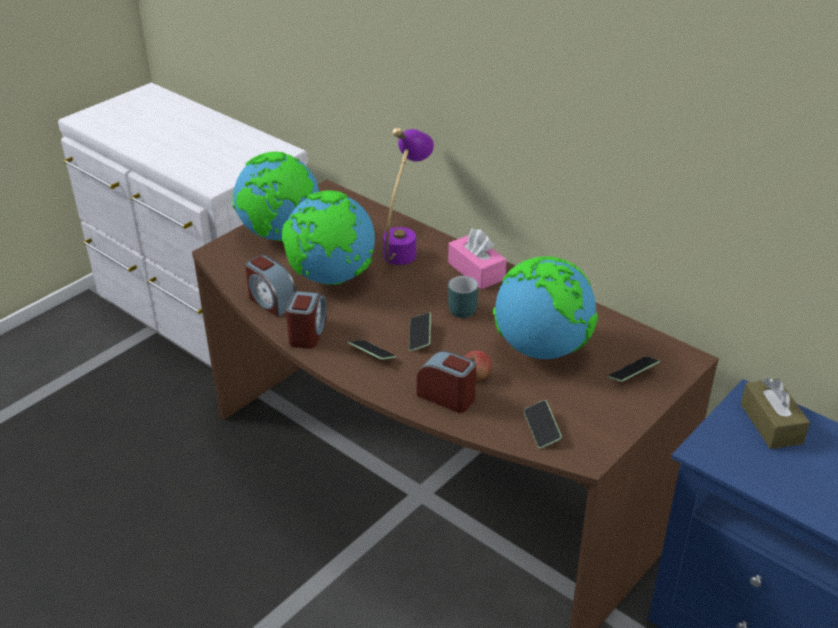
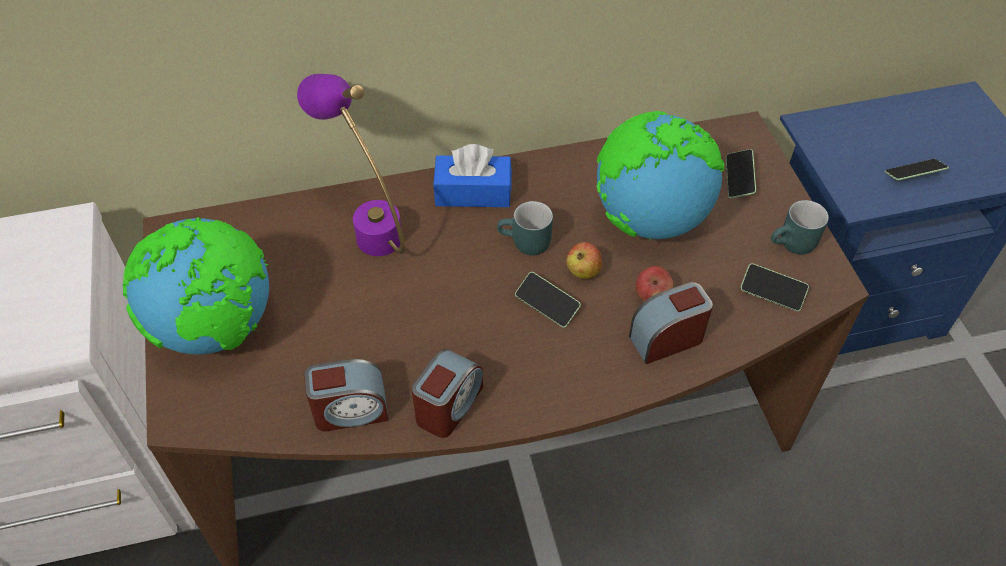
camera: 55 degrees left, 15 degrees up
globe [282,190,375,285] -> none
alarm clock [286,291,327,349] -> alarm clock turned 75 degrees clockwise [411,349,483,438]
phone [348,340,396,360] -> phone moved to [885,159,949,180]
pink tissue box [448,229,507,289] -> blue tissue box [433,144,512,207]
brown tissue box [741,378,810,449] -> none
none -> apple [566,242,602,279]
none -> turquoise mug [771,200,829,255]

